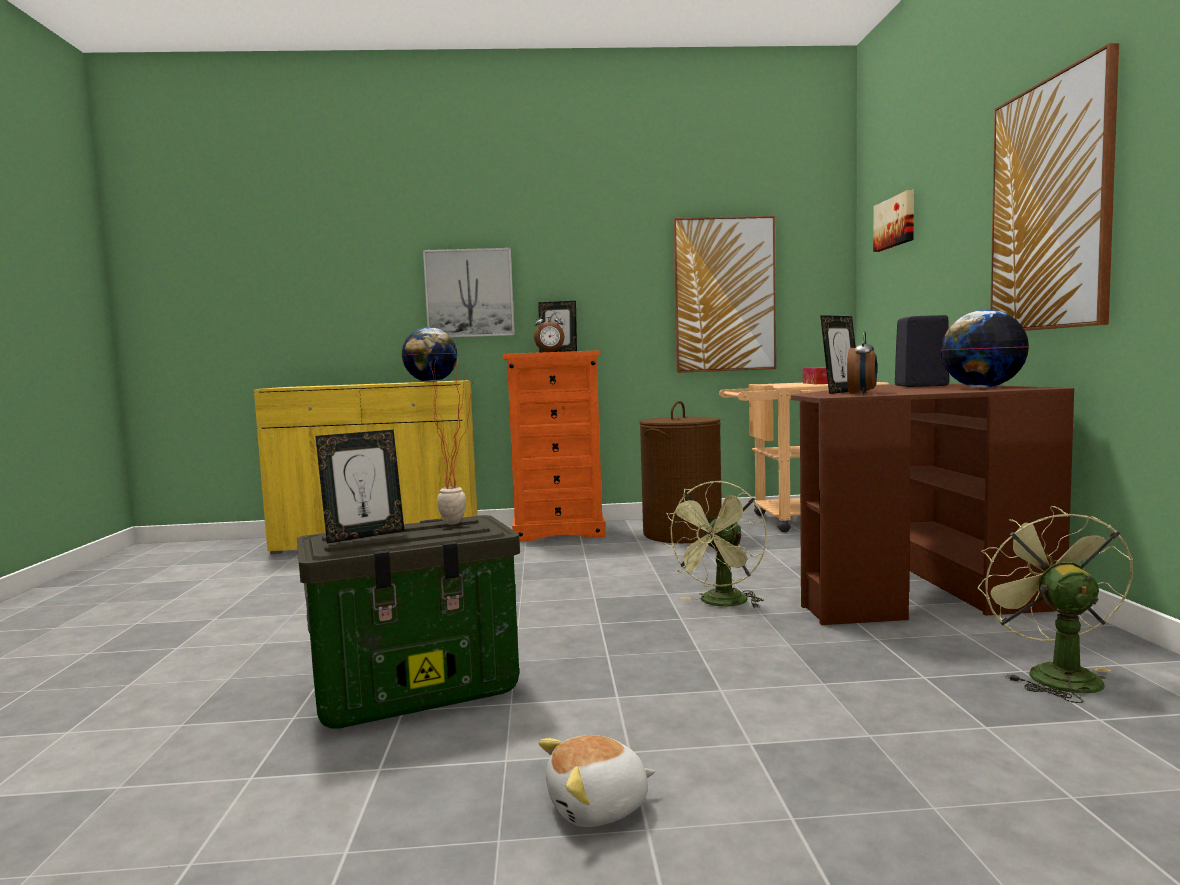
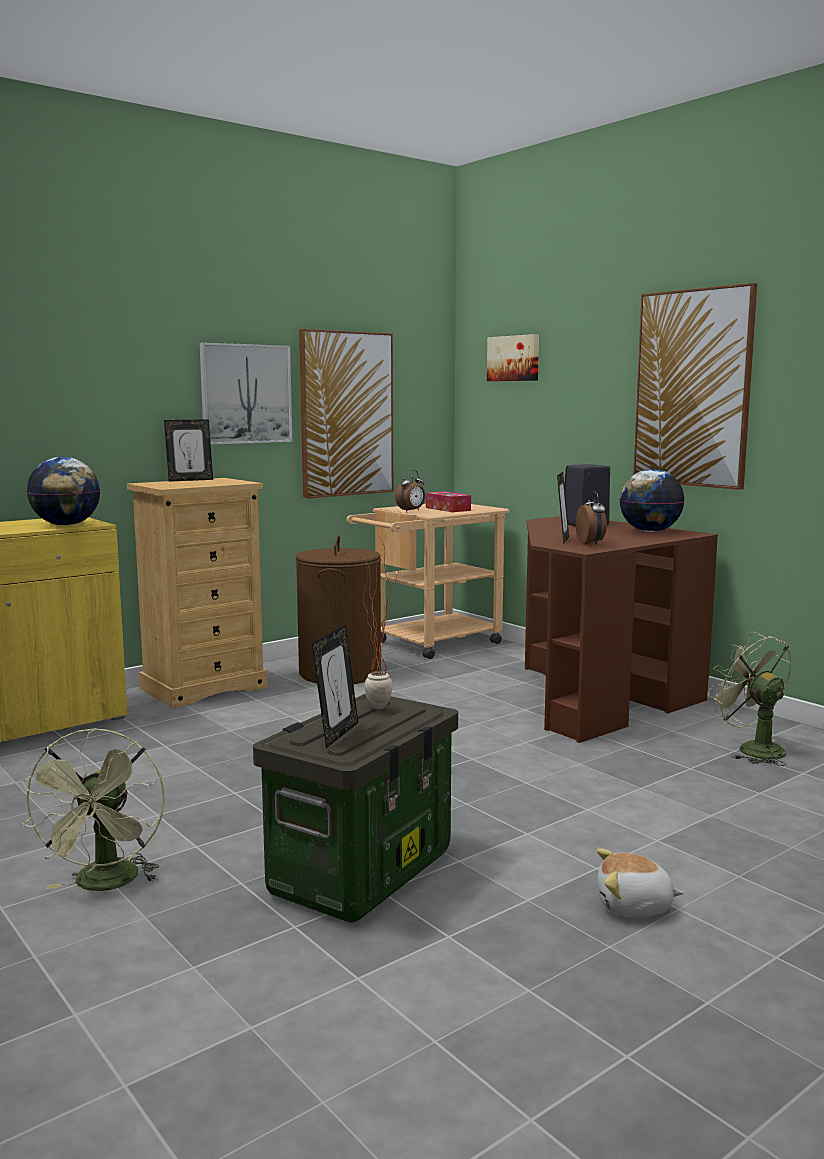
camera: 35 degrees left, 5 degrees up
picture [423,248,515,337] -> picture moved to [200,343,292,445]
orange dresser [503,350,606,541] -> beige dresser [127,478,267,708]
alarm clock [534,310,564,352] -> alarm clock moved to [395,470,425,512]
plush toy [539,735,655,827] -> plush toy turned 60 degrees clockwise [597,849,684,917]
green fan [664,481,767,608] -> green fan moved to [21,728,165,891]

